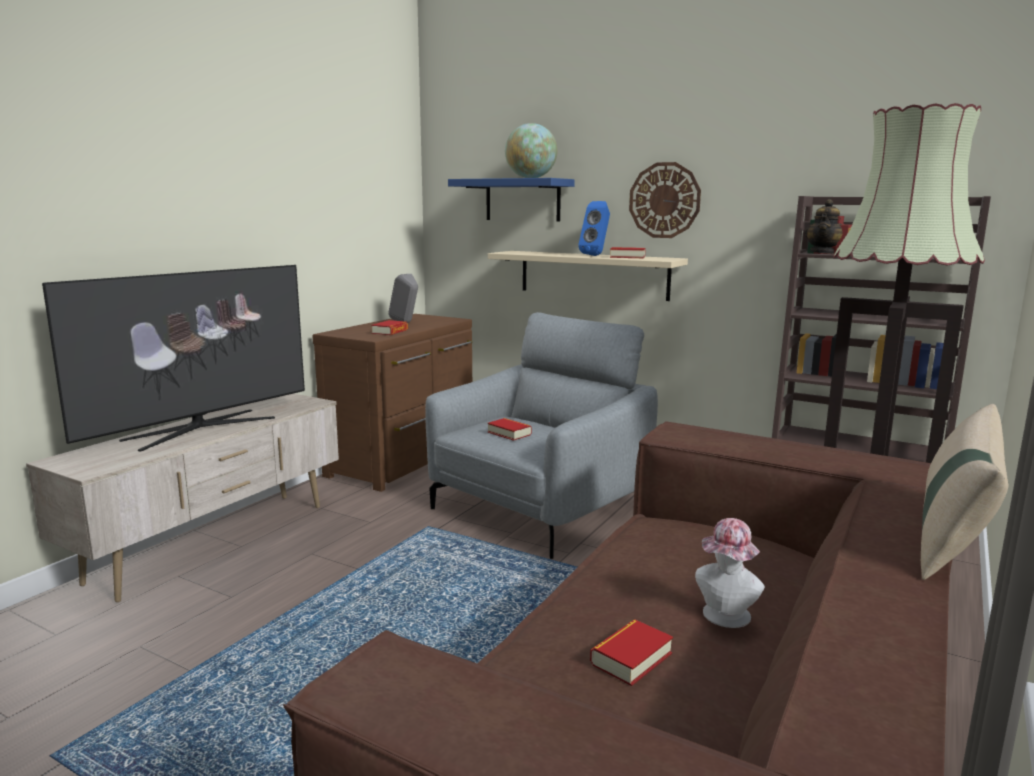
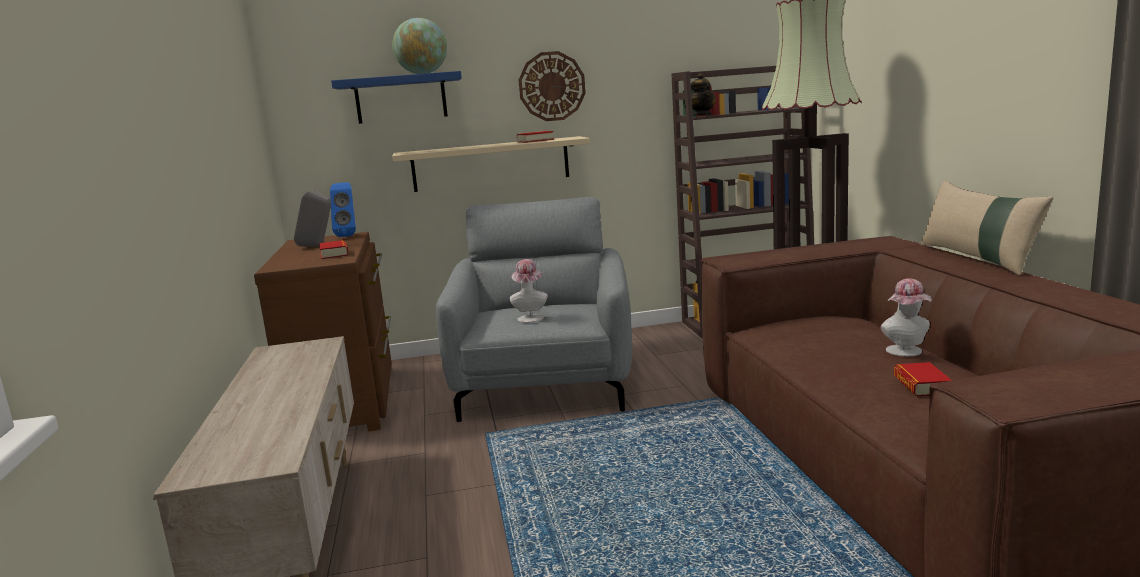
camera: 40 degrees left, 0 degrees up
television [42,265,305,451] -> none
book [487,418,532,441] -> hat [510,259,548,323]
blue speaker [578,201,610,256] -> blue speaker moved to [330,182,356,237]

